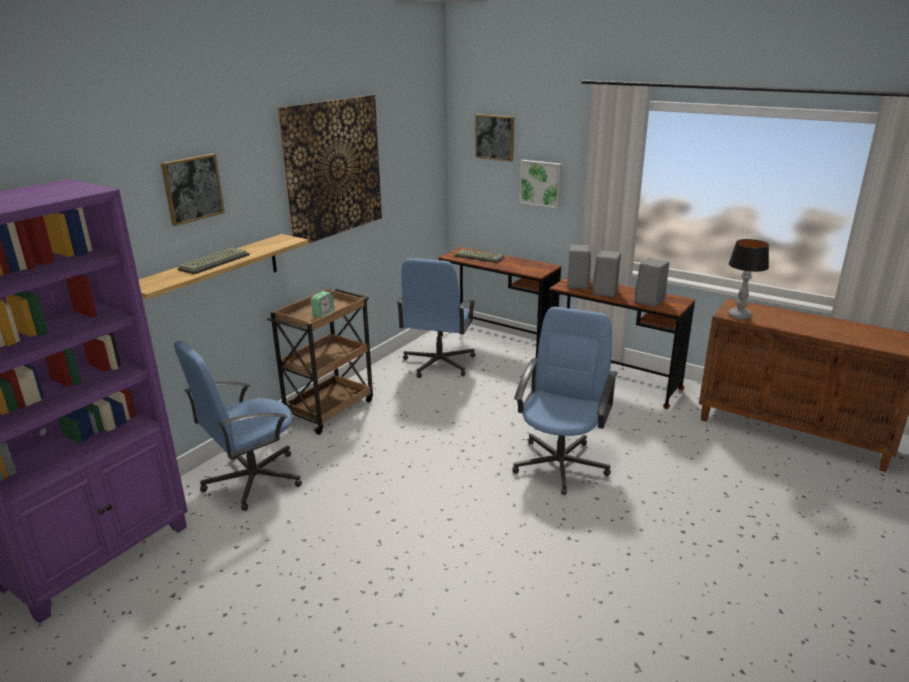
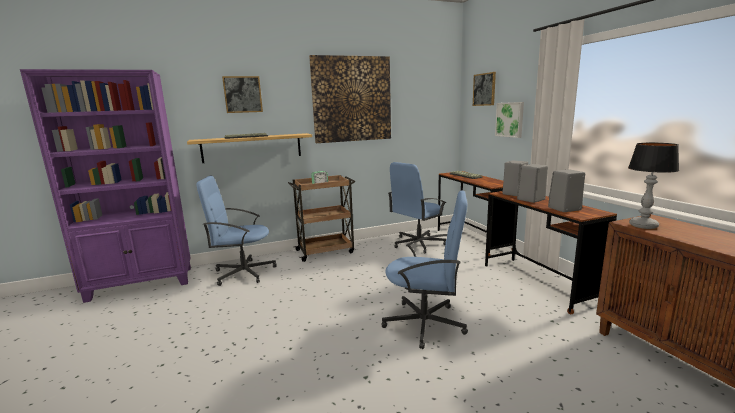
camera: 35 degrees right, 10 degrees down
blue office chair [513,307,618,495] -> blue office chair turned 45 degrees clockwise [381,191,468,349]

